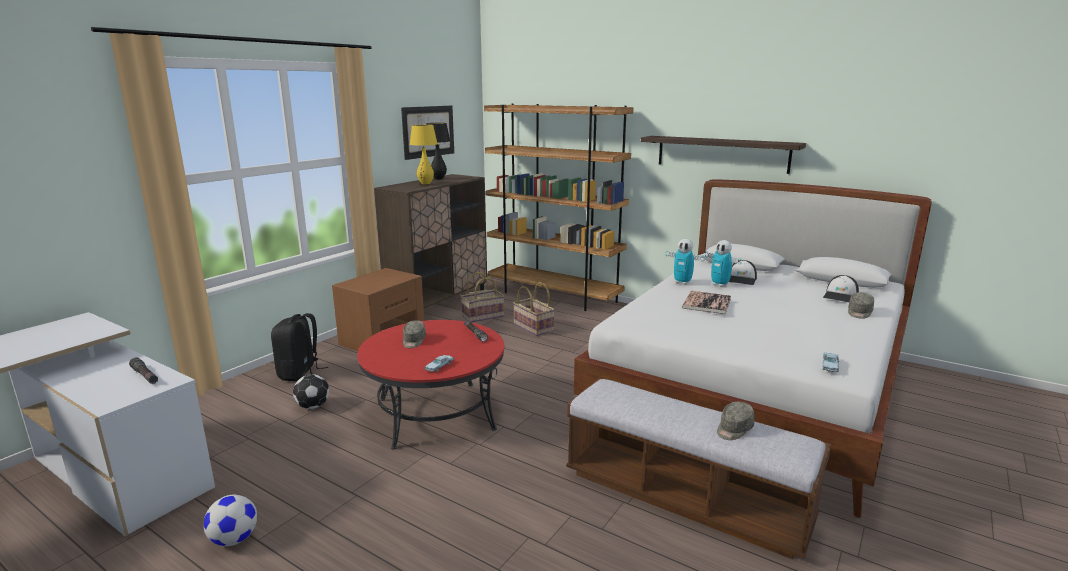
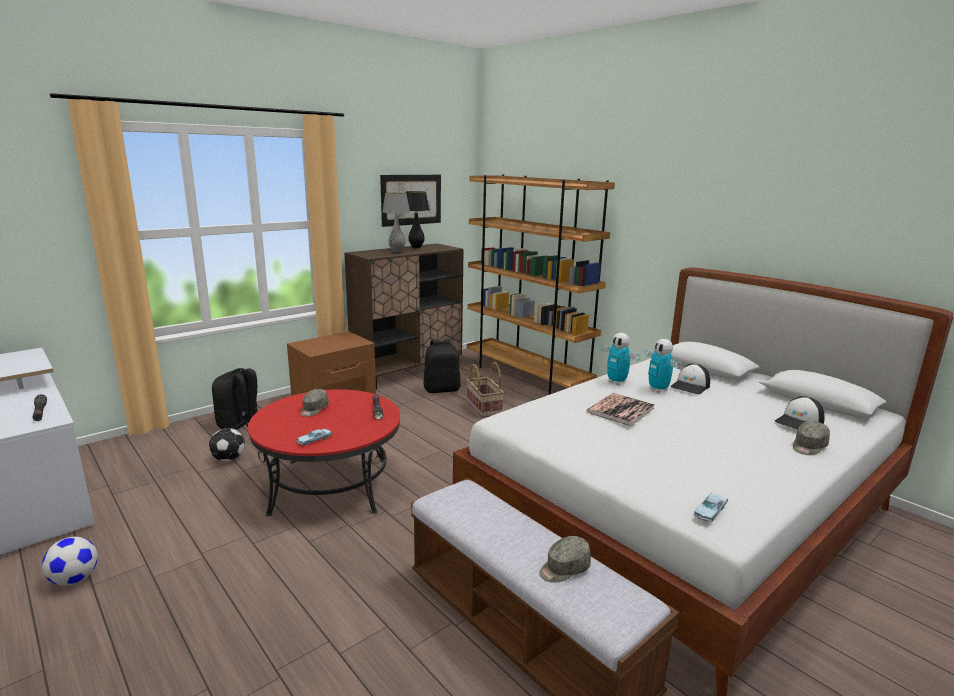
camera: 15 degrees right, 0 degrees up
yellow table lamp [410,125,437,185] -> grey table lamp [382,193,410,252]
basket [461,272,504,323] -> black backpack [423,339,461,393]
shelf [641,136,806,174] -> none

